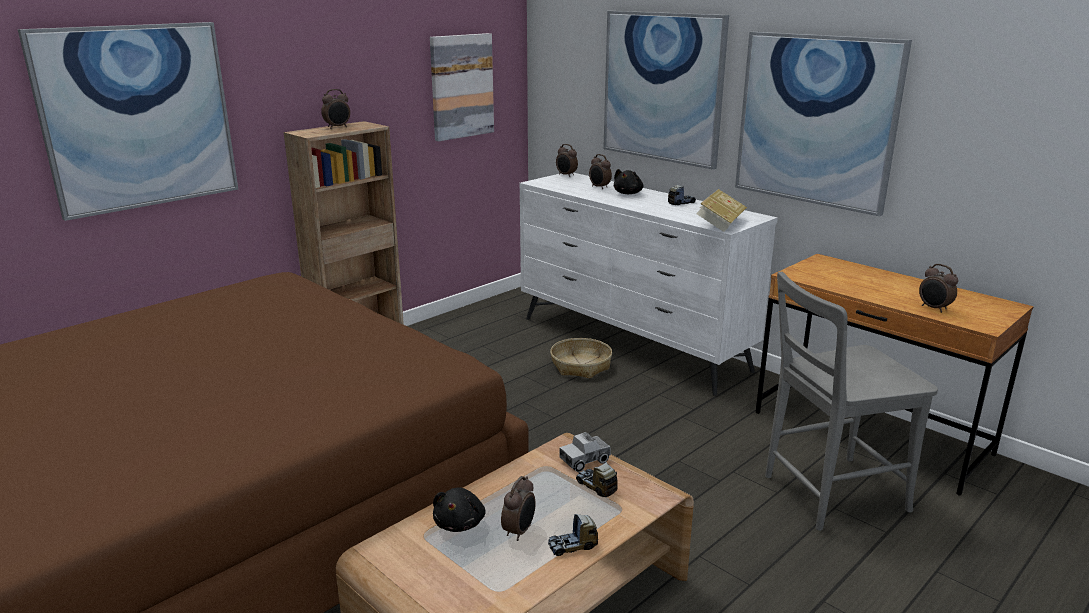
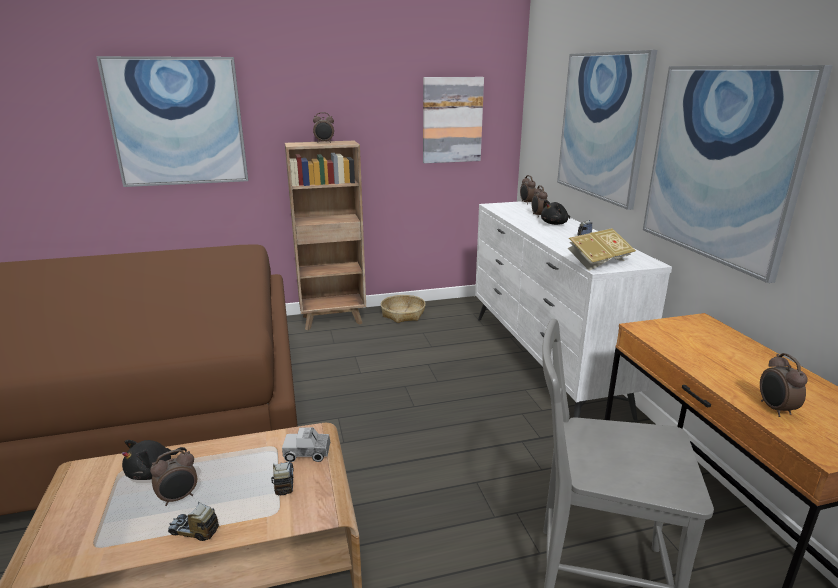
camera: 30 degrees right, 0 degrees up
basket [550,338,612,378] -> basket moved to [381,295,426,323]

